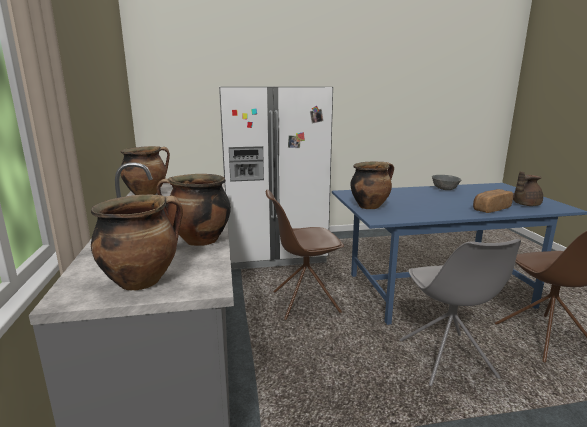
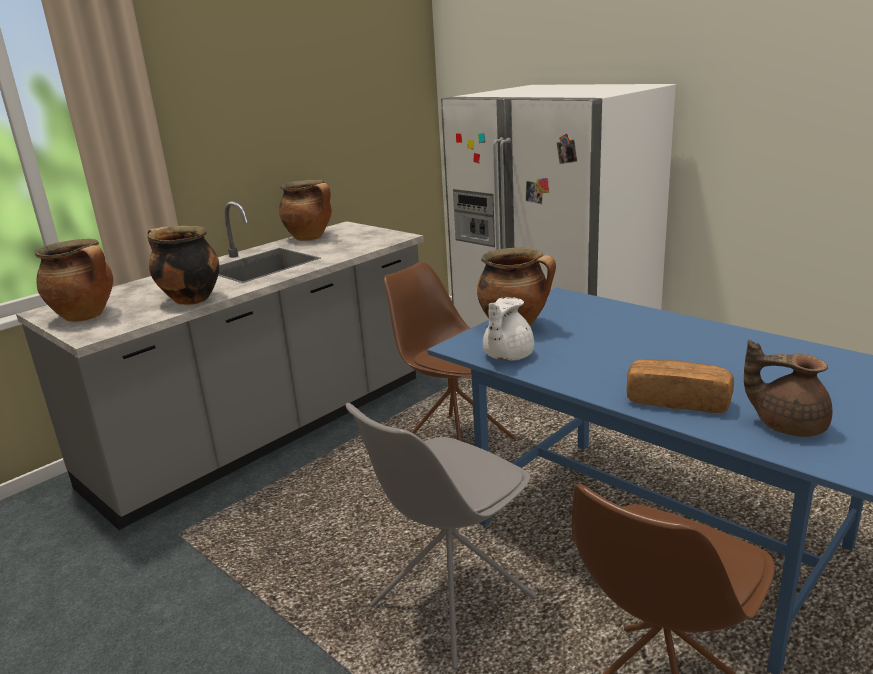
camera: 55 degrees right, 5 degrees up
grey bowl [432,175,461,190] -> none
none -> white teapot [483,297,534,361]

